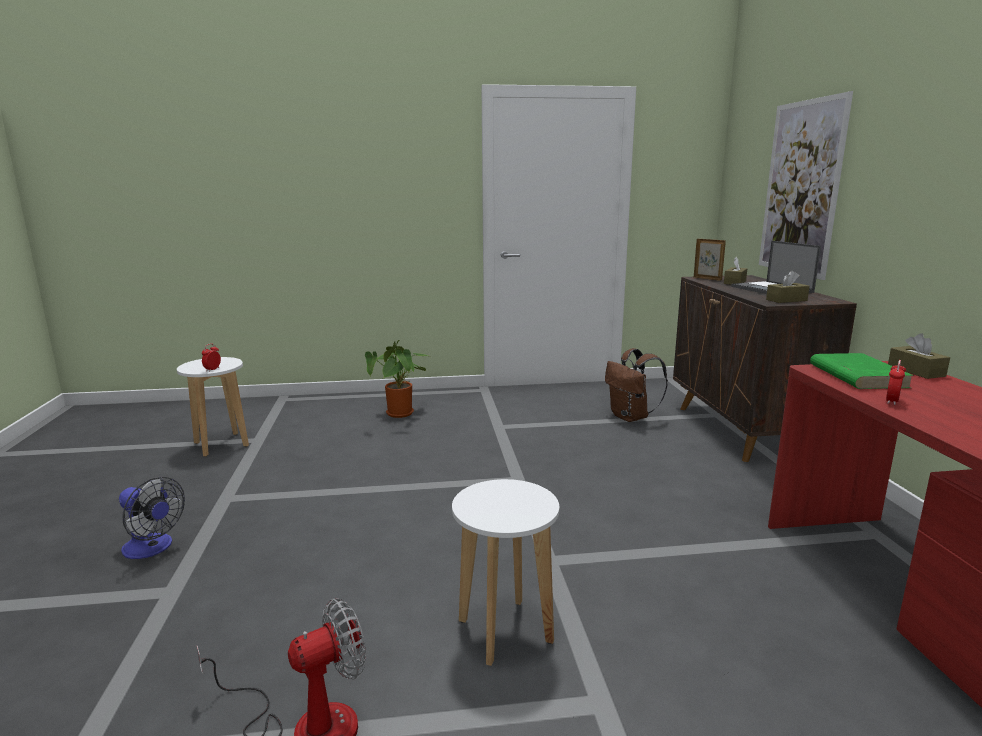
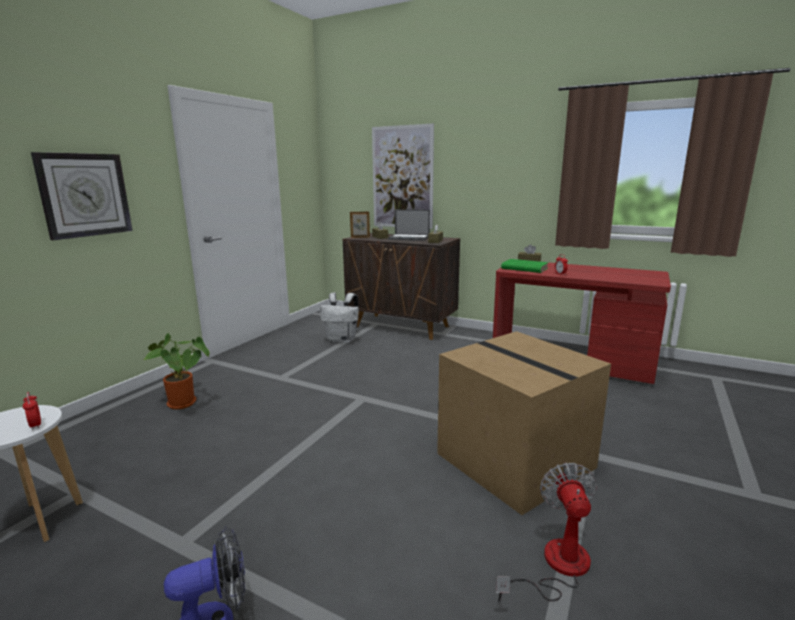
camera: 55 degrees left, 0 degrees up
white stool [452,479,559,666] -> cardboard box [437,331,611,515]
brown backpack [605,348,668,422] -> white backpack [320,292,359,343]
none -> wall clock [31,152,133,240]

